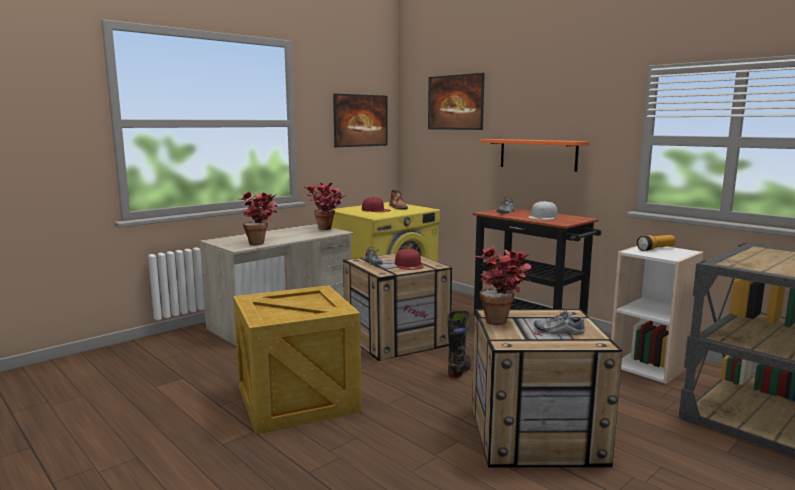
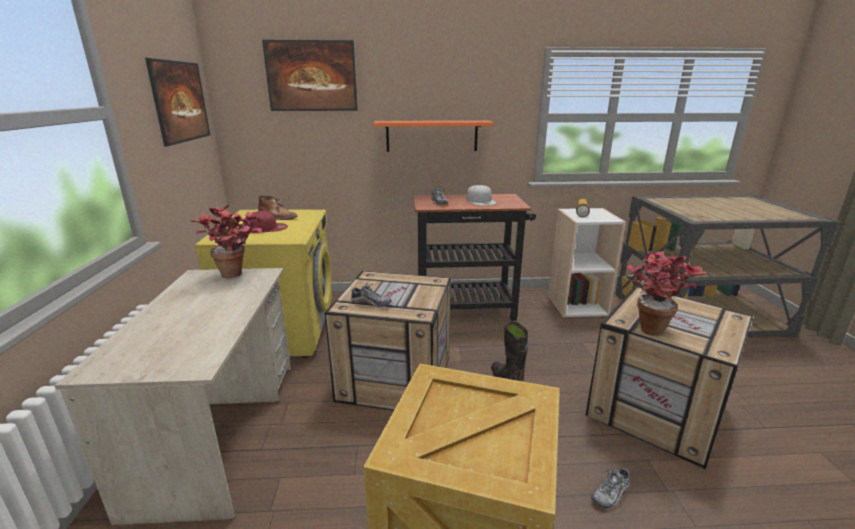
camera: 50 degrees left, 10 degrees up
potted plant [239,191,278,245] -> none
red cap [395,249,424,270] -> none
shoe [534,308,585,335] -> shoe moved to [591,466,630,509]

